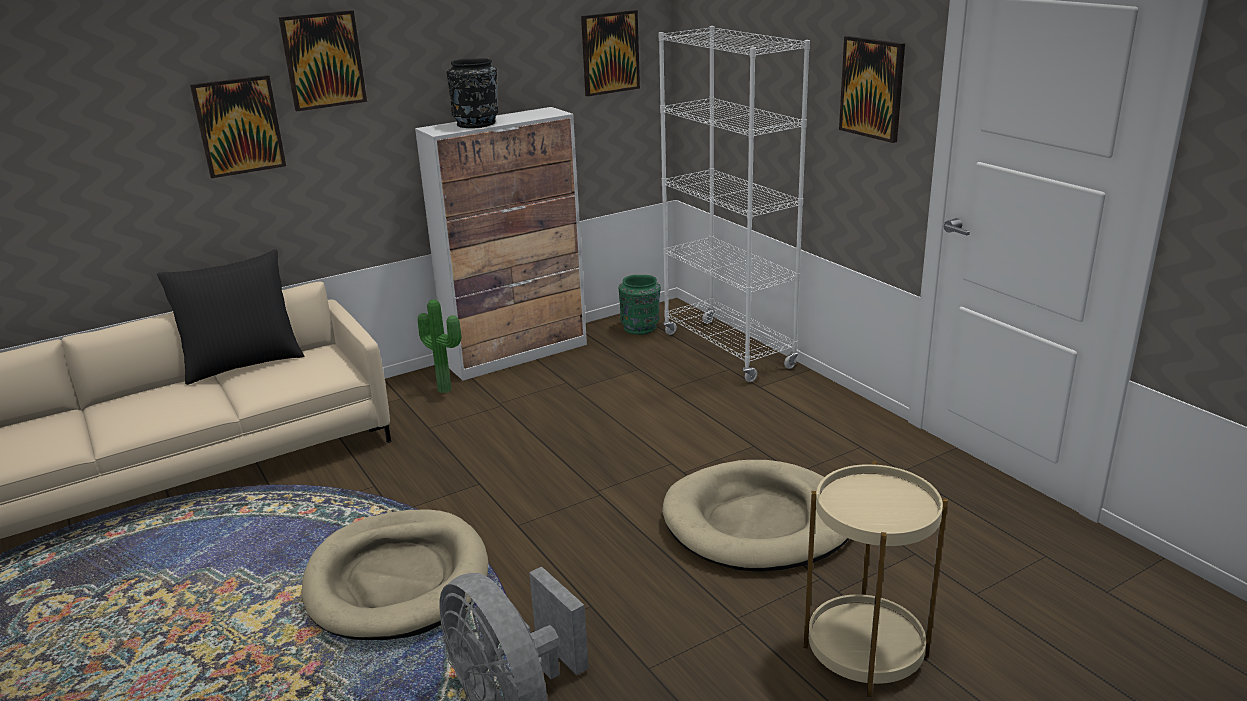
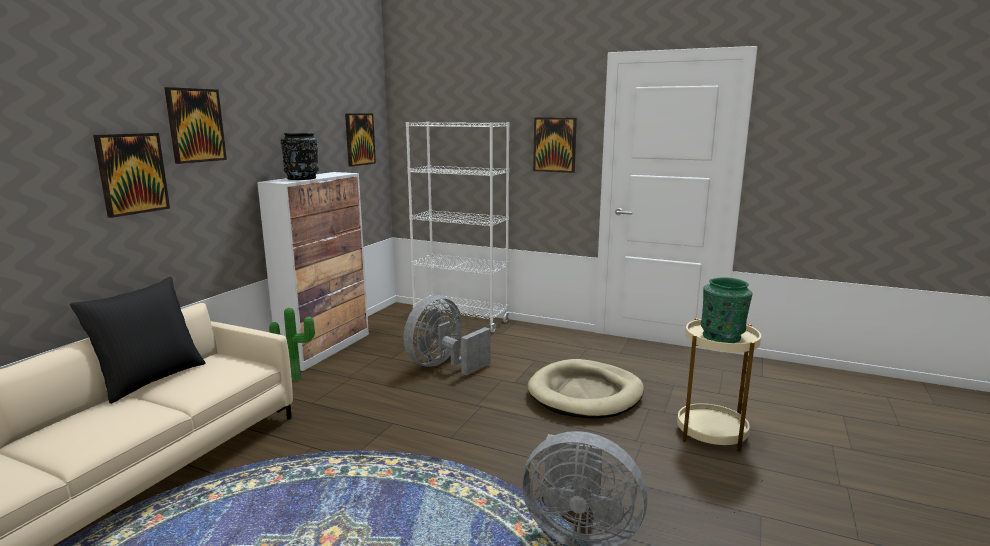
camera: 35 degrees left, 10 degrees down
beige dog bed [302,509,488,640] -> none
green vase [619,275,661,335] -> green vase moved to [701,277,753,343]
none -> grey fan [404,296,490,376]

